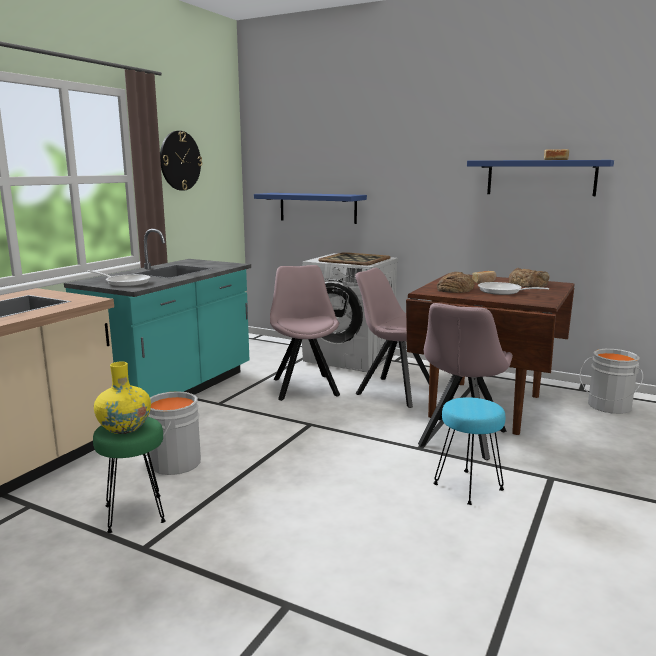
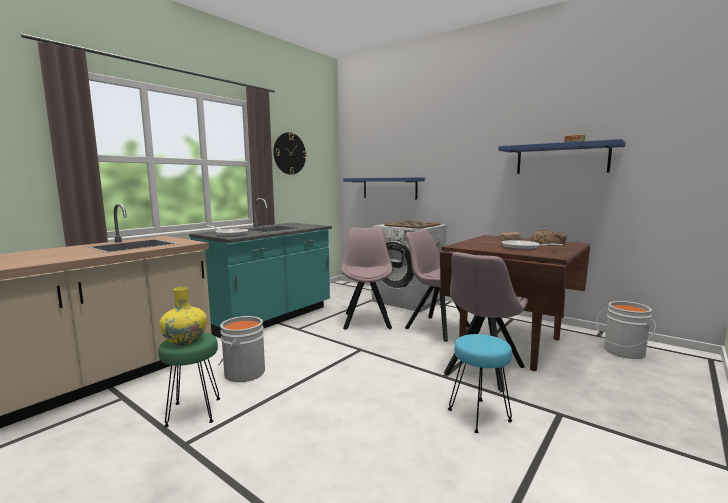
camera: 10 degrees right, 5 degrees down
bread [437,272,475,293] -> none

